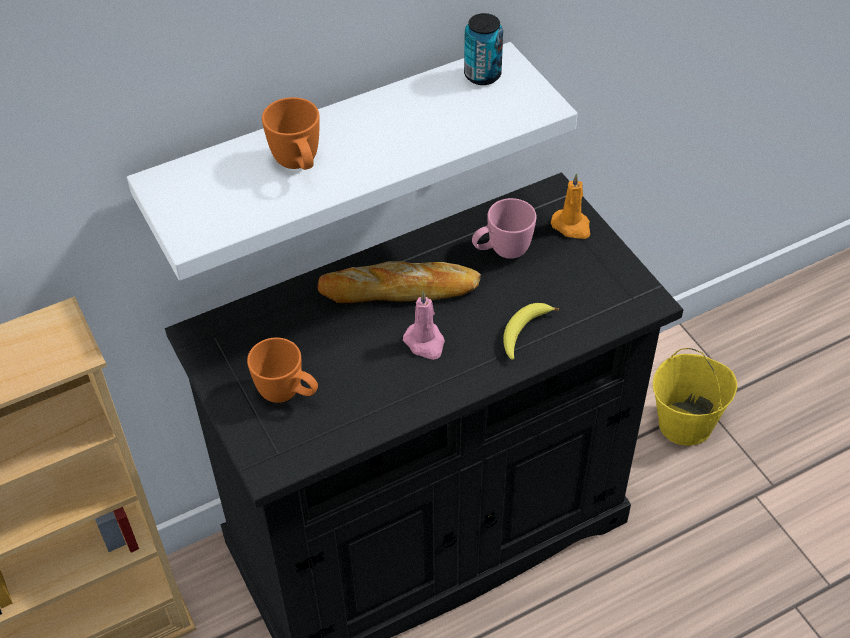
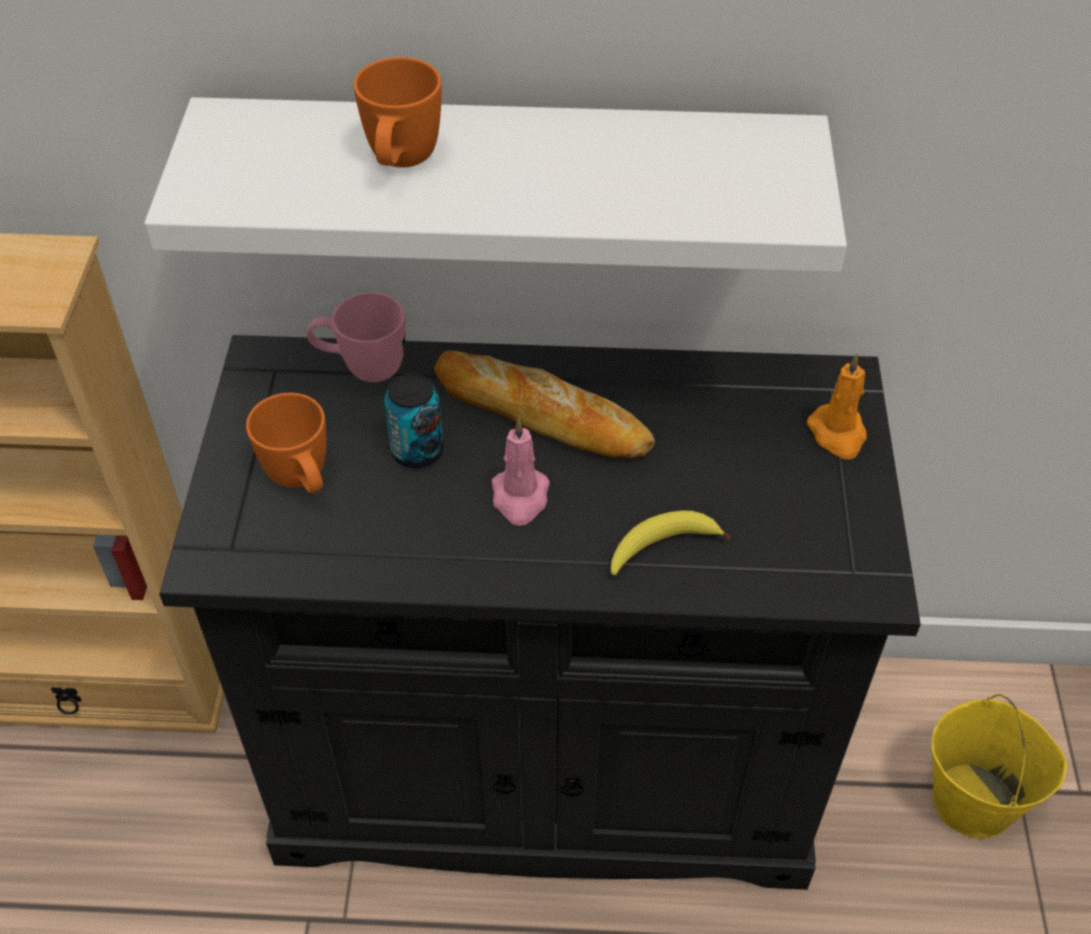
camera: 30 degrees right, 0 degrees up
can [464,13,503,85] -> can moved to [384,373,444,468]
pink mug [472,198,537,259] -> pink mug moved to [307,292,406,382]

